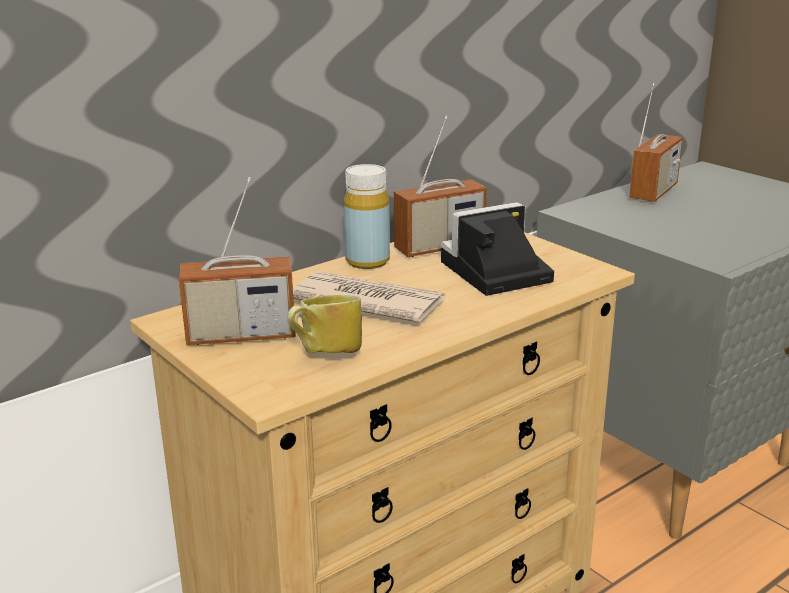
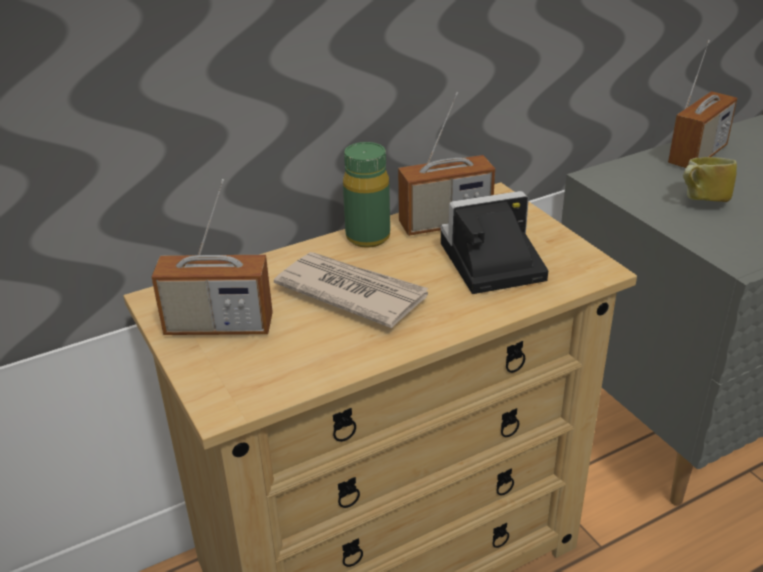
camera: 10 degrees right, 10 degrees up
mug [287,295,362,353] -> mug moved to [683,157,737,202]
yellow bottle [344,164,390,269] -> green bottle [343,142,390,248]

